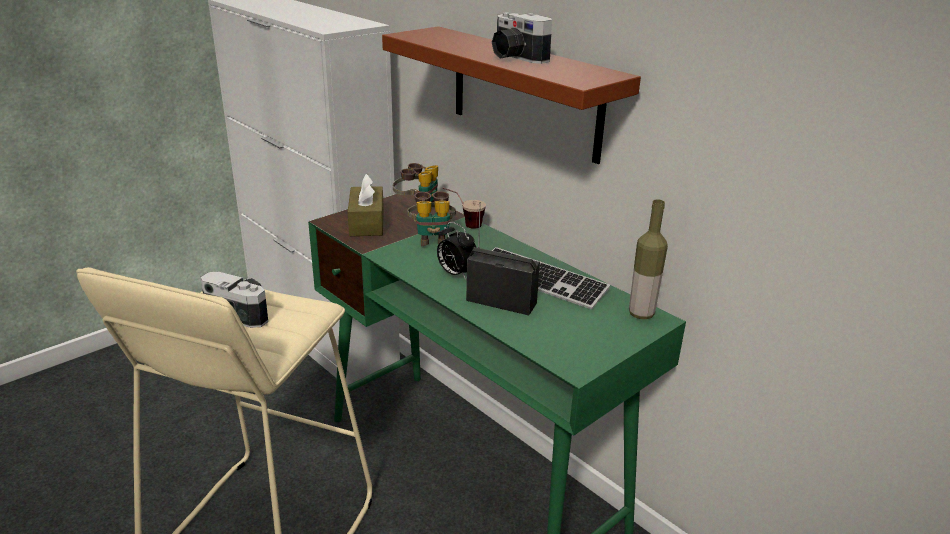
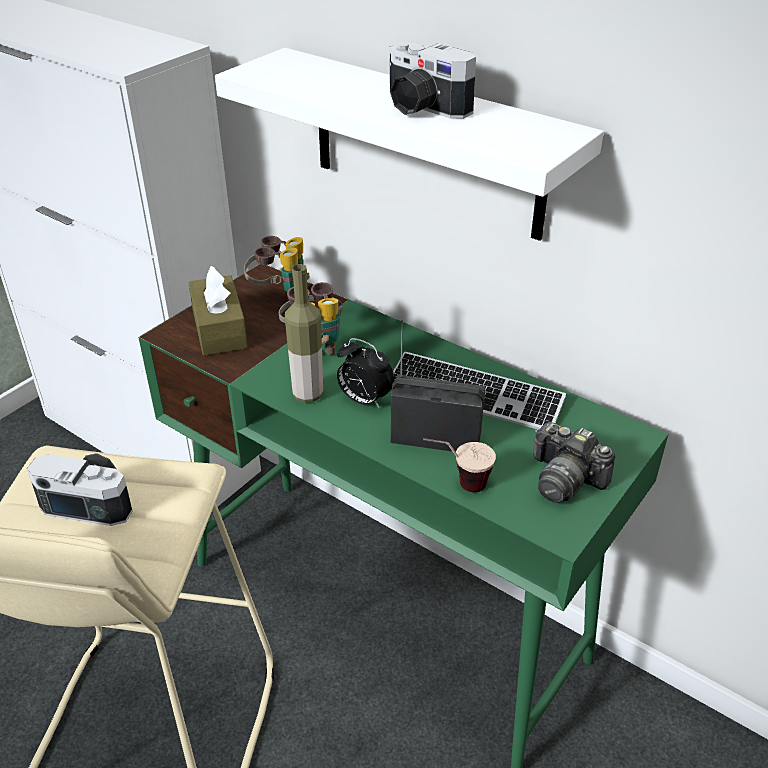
camera: 10 degrees left, 10 degrees up
brown shelf [382,26,641,164] -> white shelf [215,48,604,241]
cup [443,187,486,229] -> cup moved to [423,438,496,492]
bottle [629,199,668,319] -> bottle moved to [285,264,323,403]
none -> camera [533,422,615,503]

